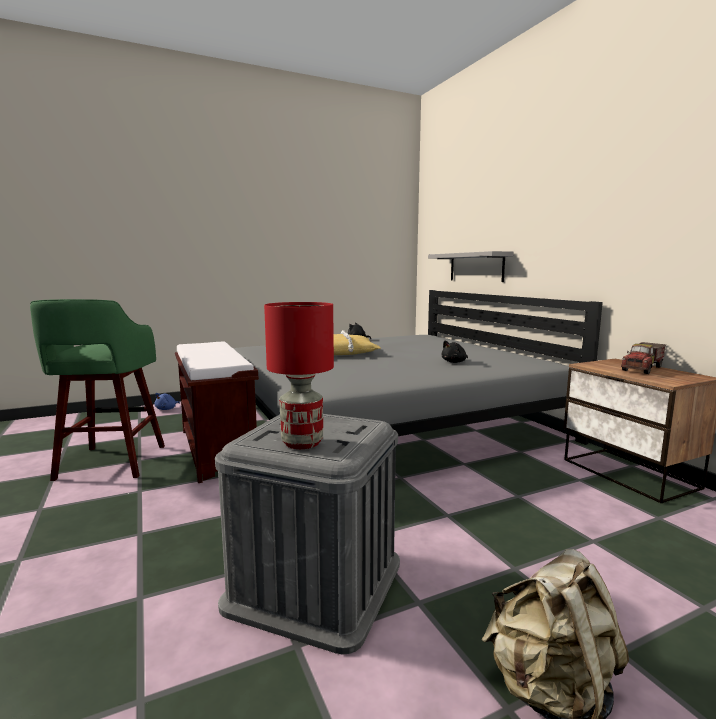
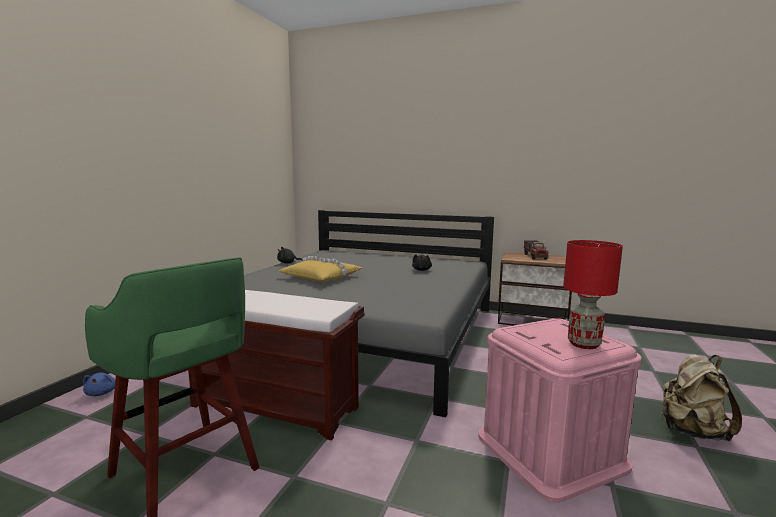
camera: 45 degrees left, 0 degrees up
grey storage box [215,414,400,655] -> pink storage box [478,318,642,503]
grey shelf [428,251,514,282] -> none

